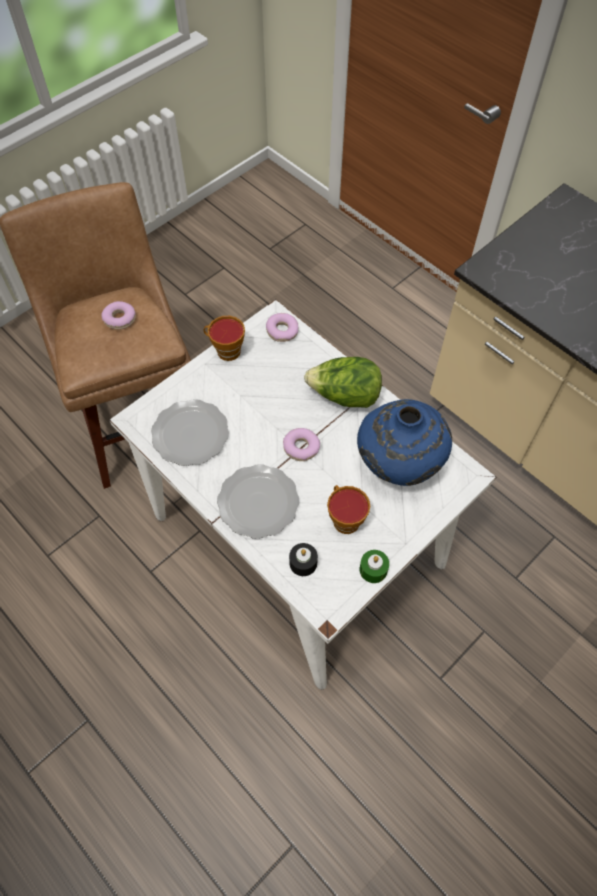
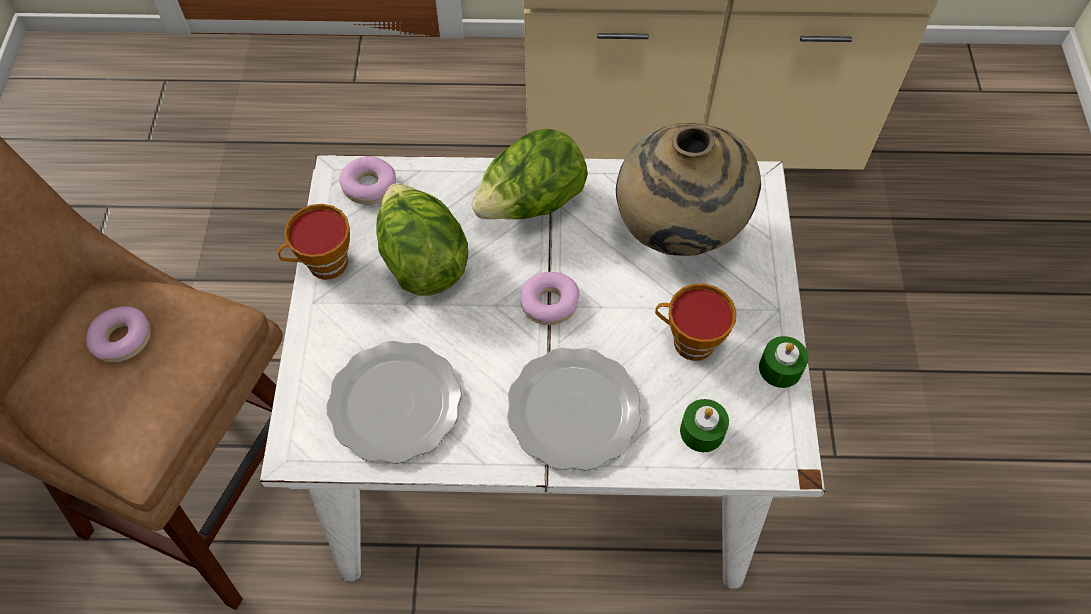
camera: 45 degrees left, 0 degrees up
black candle [289,543,318,576] -> green candle [680,399,729,452]
blue vase [357,399,452,486] -> beige vase [616,122,761,256]
none -> lettuce [376,183,468,296]

